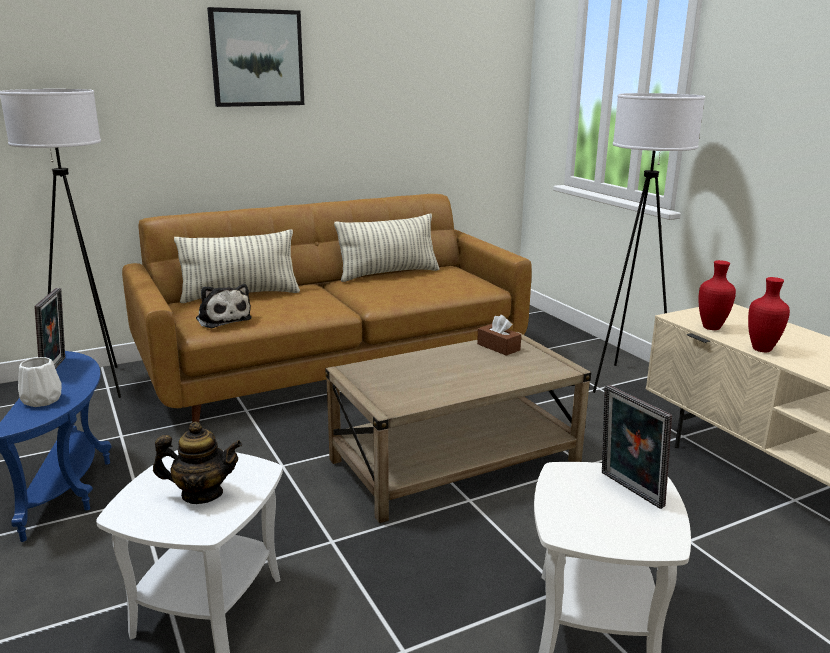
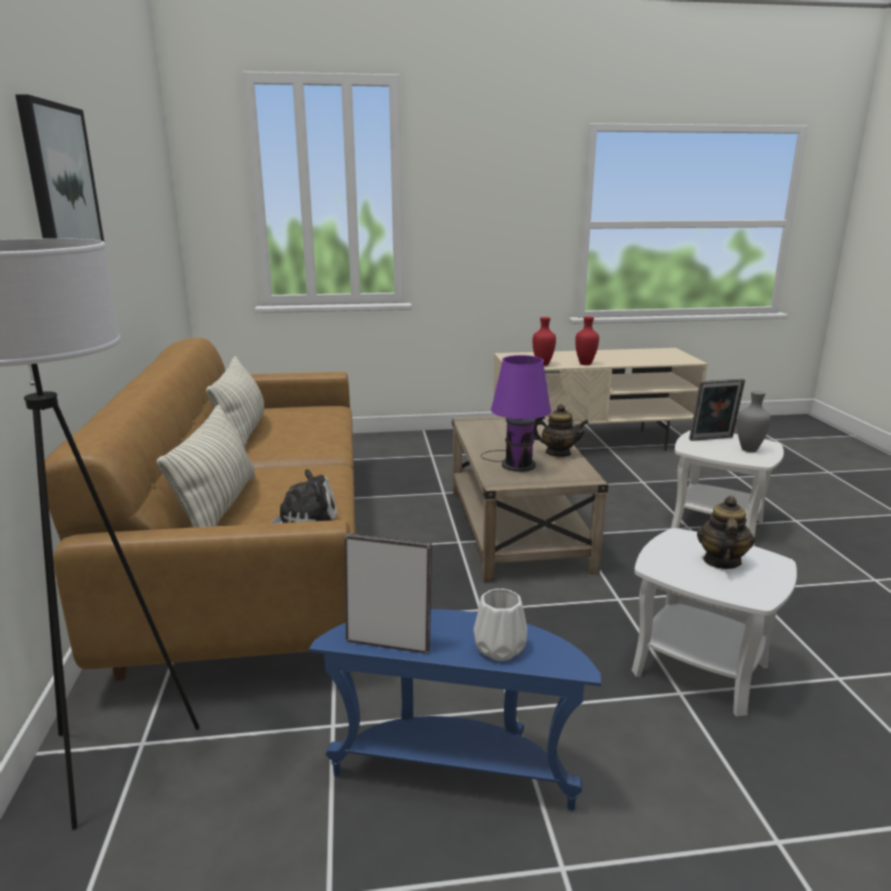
camera: 70 degrees left, 0 degrees up
brown tissue box [477,315,521,356] -> none
white floor lamp [593,93,705,393] -> none
none -> purple table lamp [481,355,551,472]
none -> teapot [533,404,589,457]
none -> grey vase [737,391,771,452]

